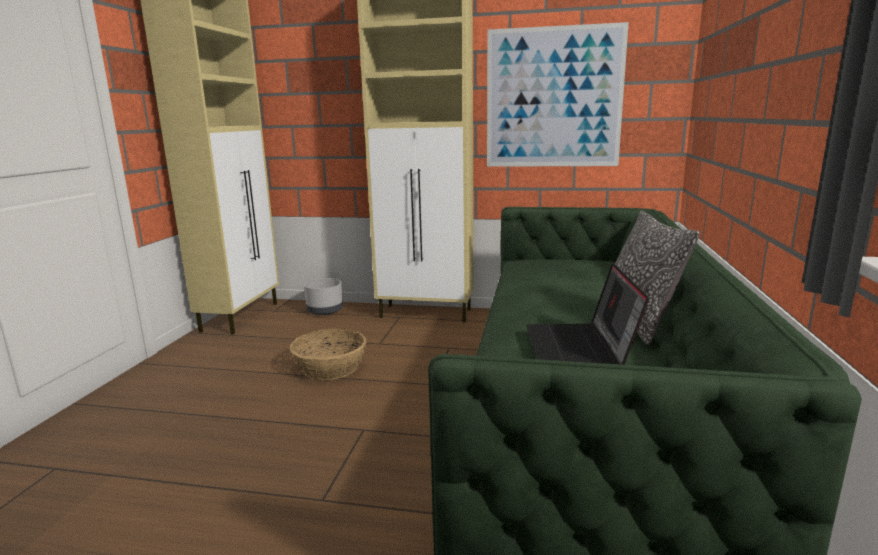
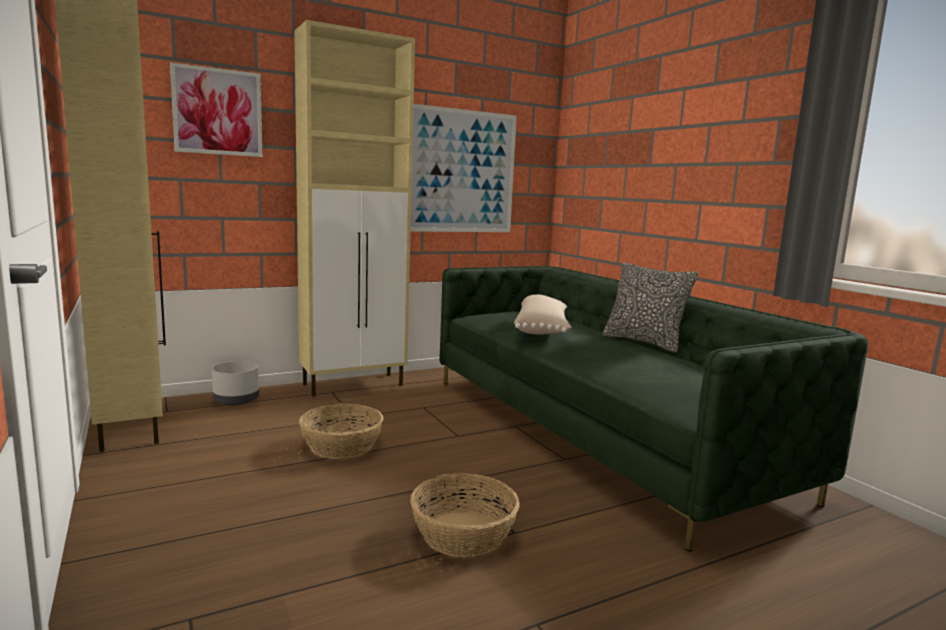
camera: 40 degrees left, 5 degrees down
laptop [526,263,649,365] -> none
none -> picture [170,63,262,157]
none -> basket [410,473,520,558]
none -> beige pillow [514,294,572,334]

